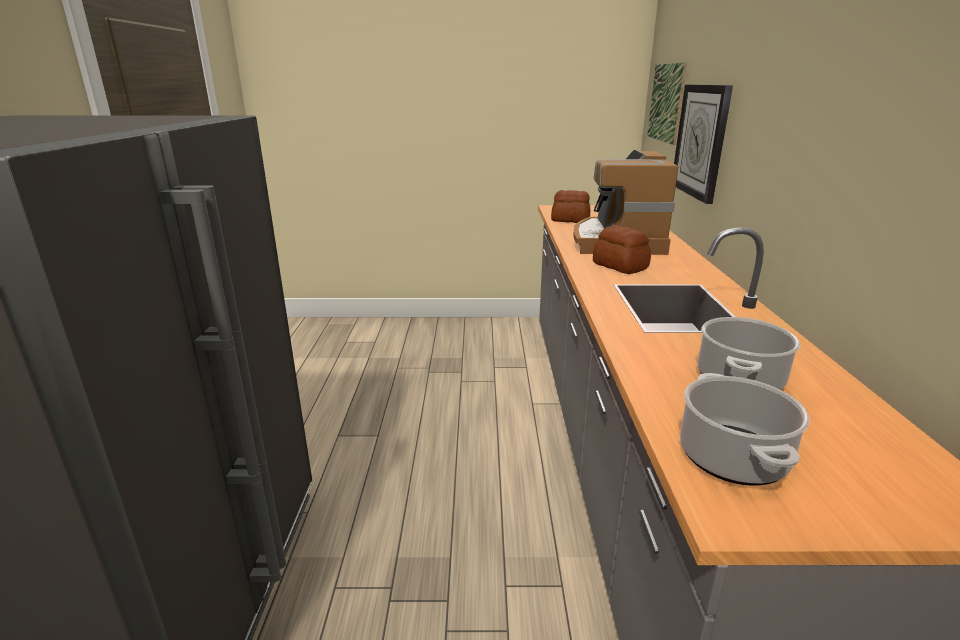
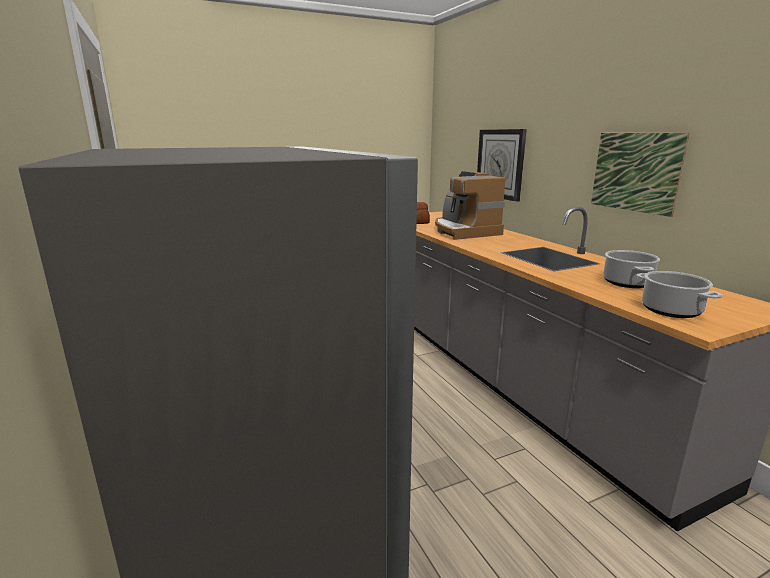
camera: 25 degrees left, 5 degrees down
bread [593,225,651,274] -> none
picture [647,62,687,145] -> picture moved to [591,133,690,217]

